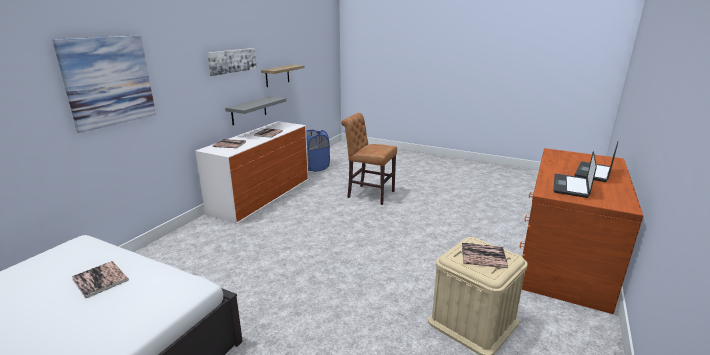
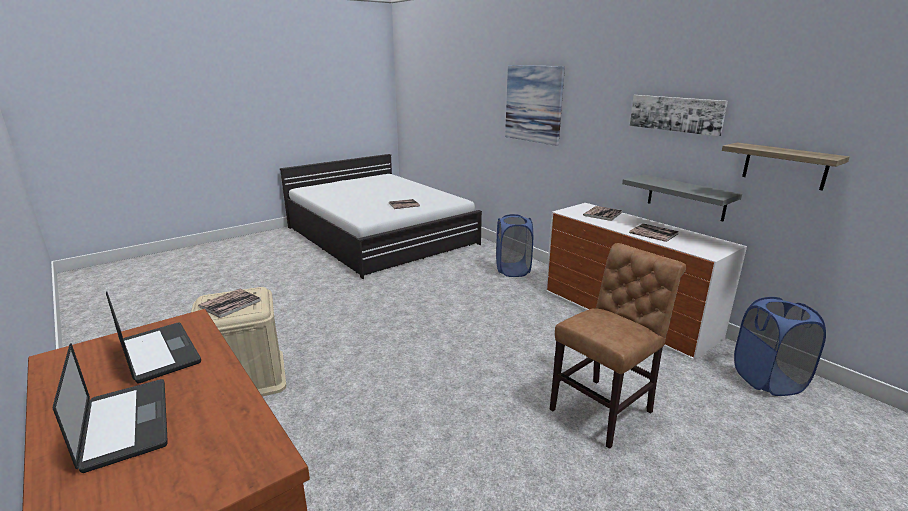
camera: 115 degrees right, 0 degrees up
none -> blue laundry basket [496,214,533,277]

